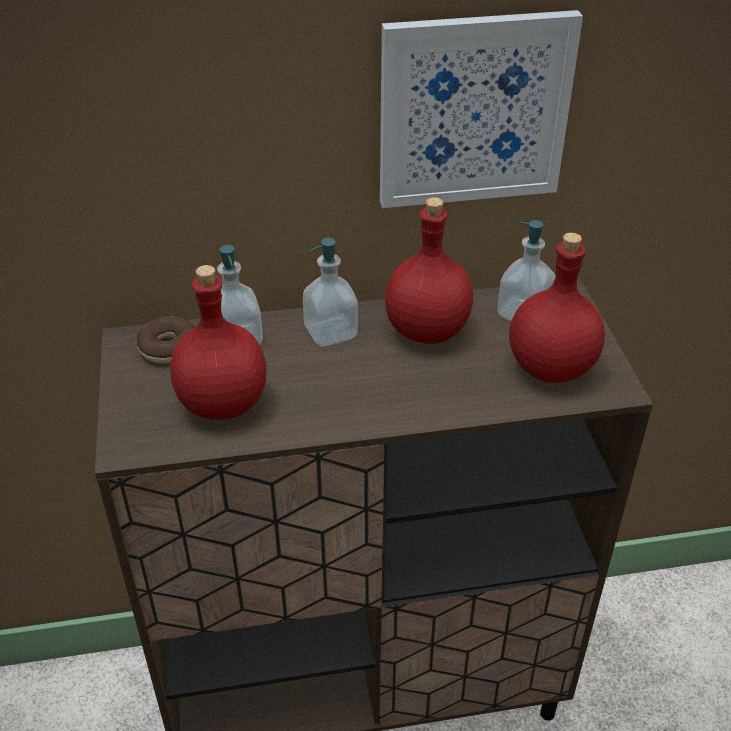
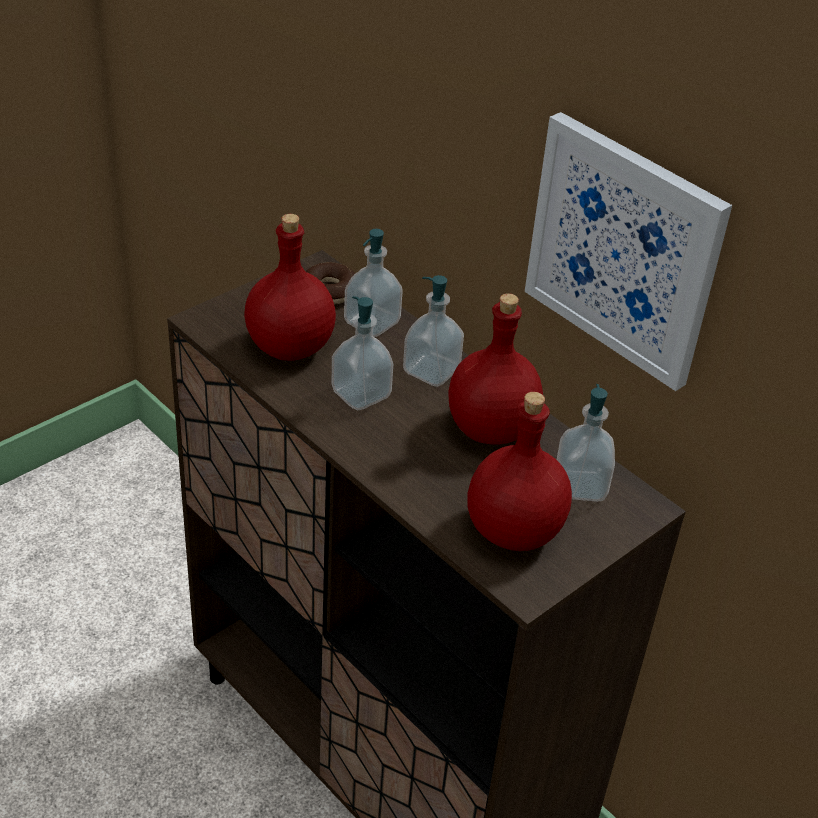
camera: 55 degrees right, 0 degrees up
none -> soap dispenser [332,296,393,410]

